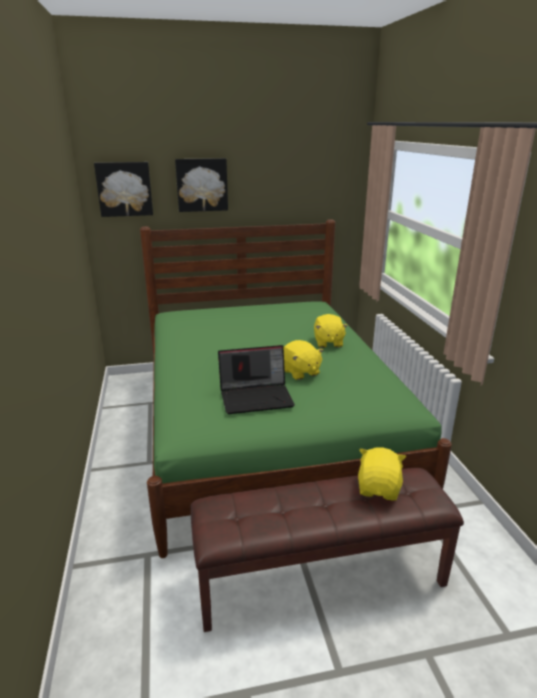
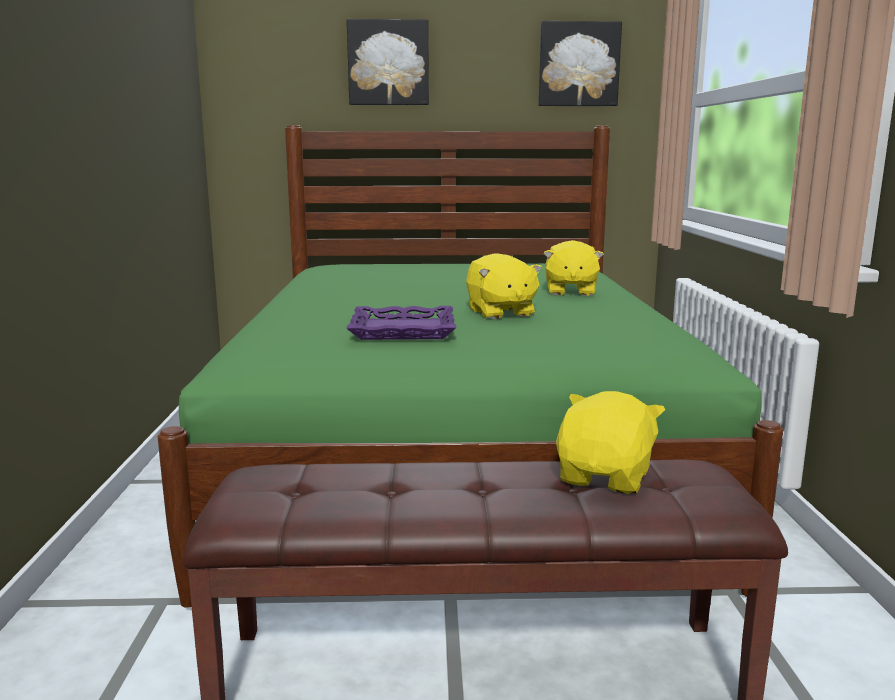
camera: 10 degrees right, 10 degrees down
picture [94,162,153,217] -> picture moved to [538,21,622,106]
laptop [218,345,295,414] -> purple tray [346,306,457,340]

